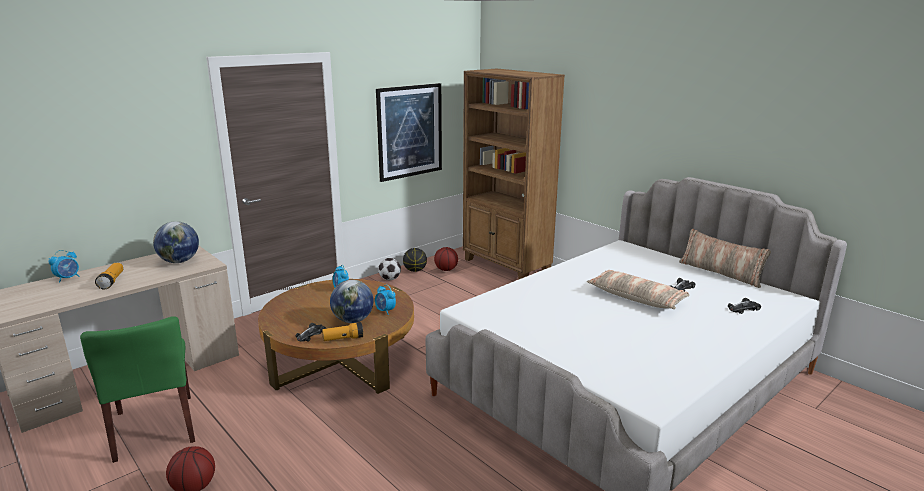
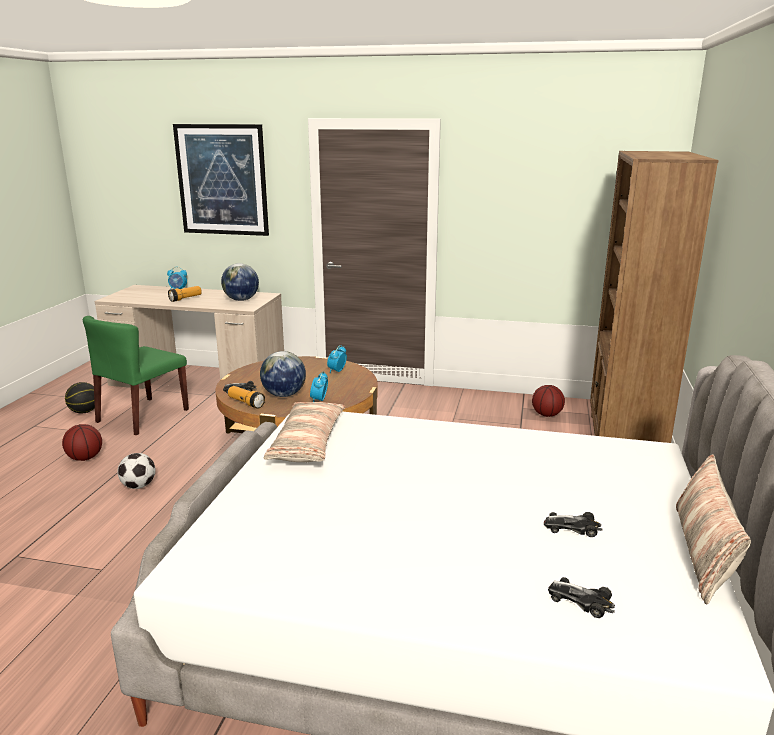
camera: 55 degrees right, 0 degrees up
picture [376,83,442,182] -> picture moved to [173,124,269,236]
football [378,258,401,280] -> football moved to [117,453,156,489]
basketball [403,248,427,272] -> basketball moved to [65,382,95,413]
pillow [587,270,689,309] -> pillow moved to [263,402,345,462]

